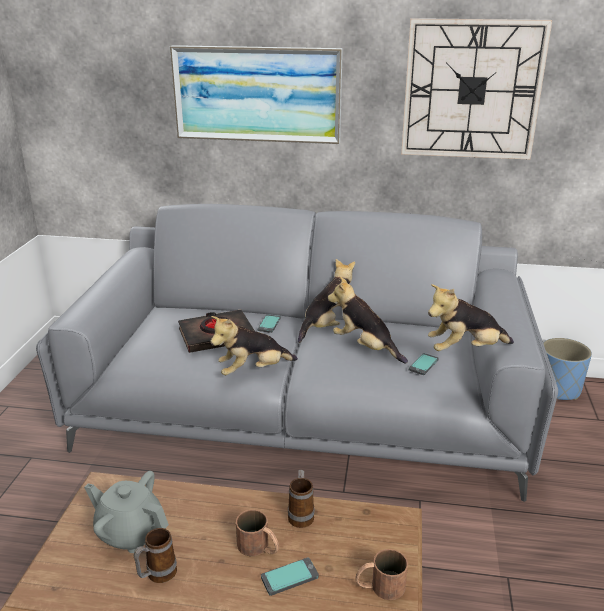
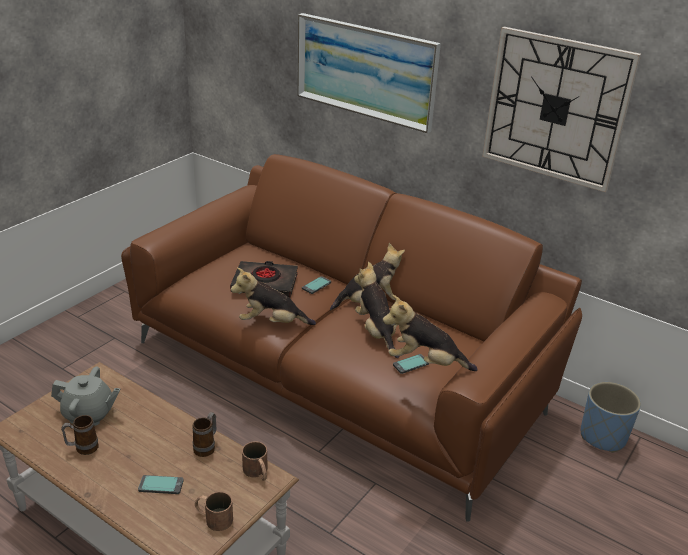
camera: 25 degrees right, 5 degrees up
grey sofa [36,204,558,502] -> brown sofa [121,154,582,522]
grey teapot [84,471,169,553] -> grey teapot turned 135 degrees clockwise [51,367,120,426]
brown mug [236,510,279,556] -> brown mug moved to [242,441,267,481]

